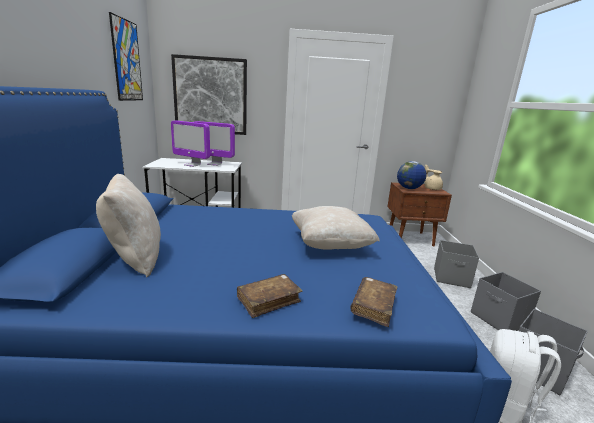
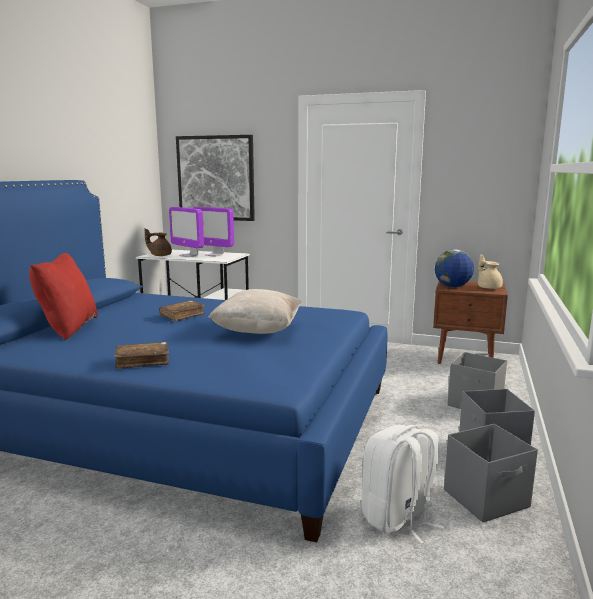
camera: 20 degrees right, 5 degrees down
beige pillow [96,174,161,277] -> red pillow [29,253,98,341]
picture [109,12,143,101] -> none
brown book [351,277,397,327] -> brown book moved to [159,300,205,322]
none -> brown teapot [144,228,172,256]

